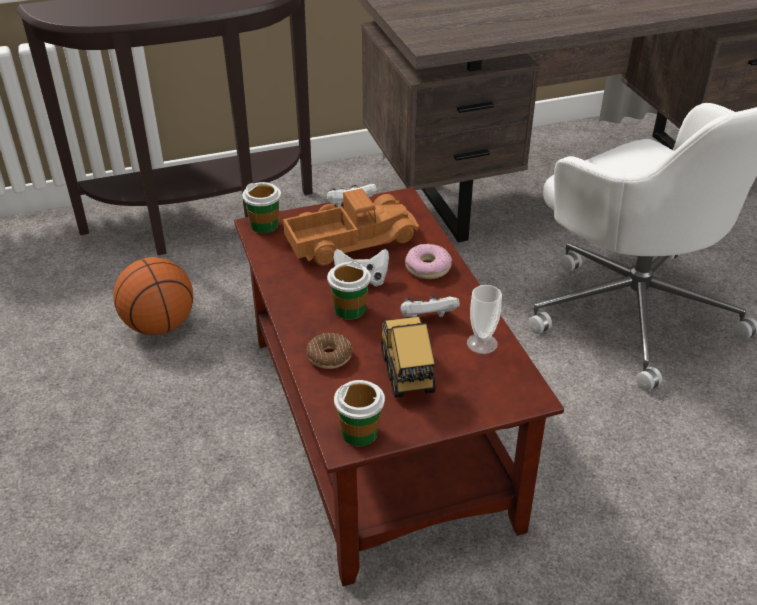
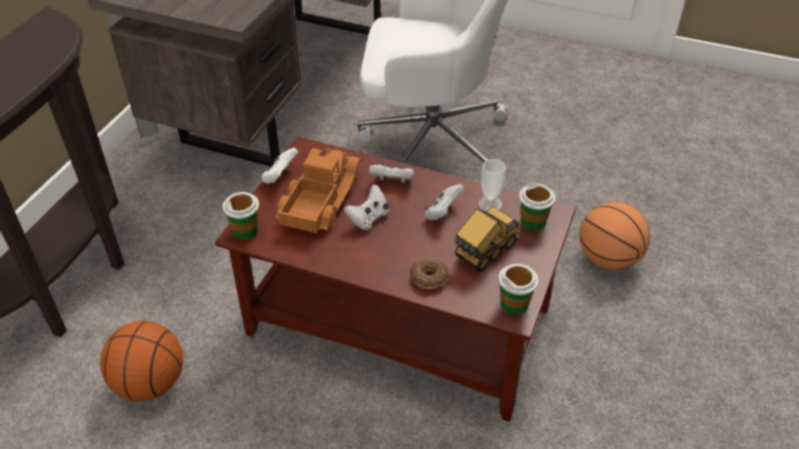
camera: 50 degrees left, 5 degrees up
cup [327,261,371,320] -> cup moved to [519,183,555,230]
toy truck [381,316,436,398] -> toy truck turned 105 degrees clockwise [454,206,520,272]
donut [405,244,452,279] -> white game controller [369,162,414,183]
none -> basketball [580,202,650,270]

